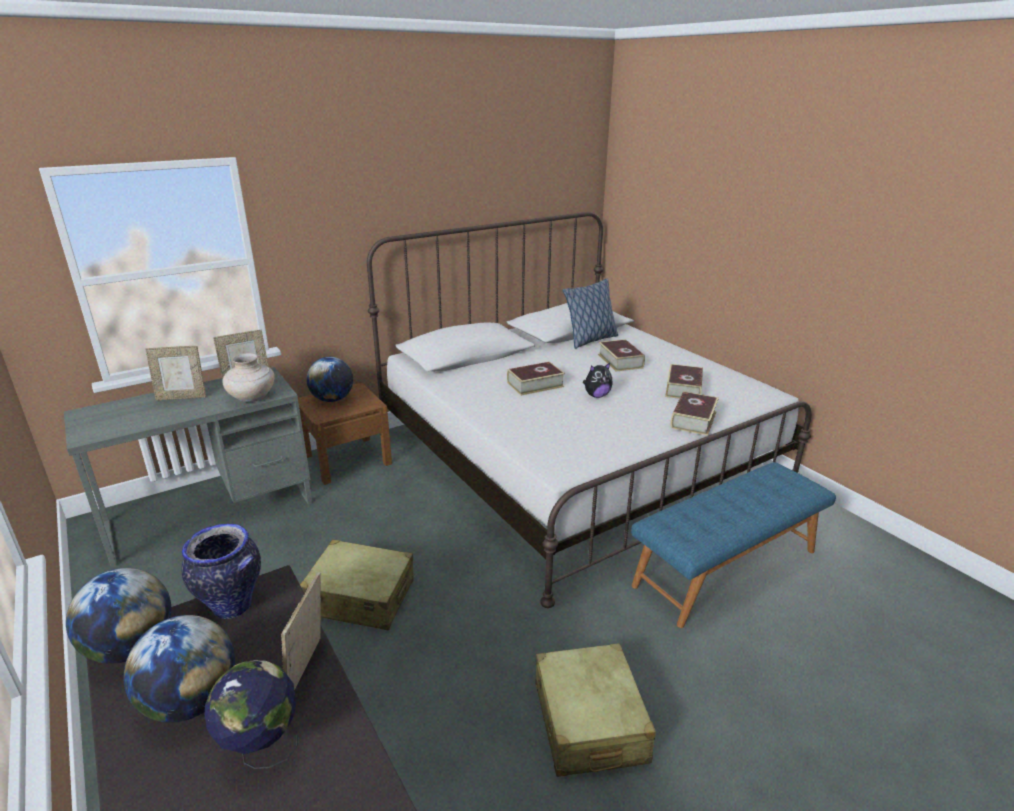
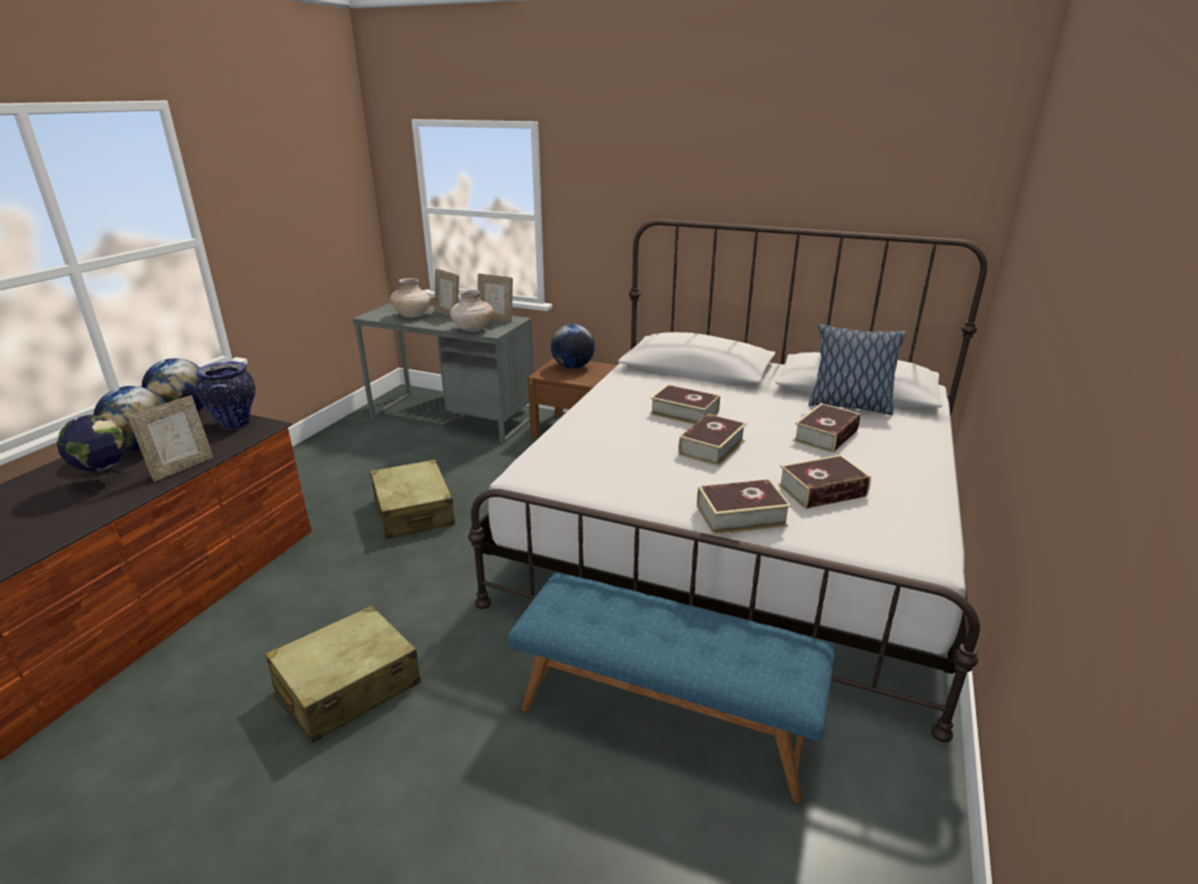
camera: 55 degrees right, 0 degrees up
picture frame [281,572,321,691] -> picture frame turned 150 degrees clockwise [128,396,213,482]
plush toy [583,363,613,398] -> book [678,414,747,467]
none -> beige vase [390,278,431,318]

